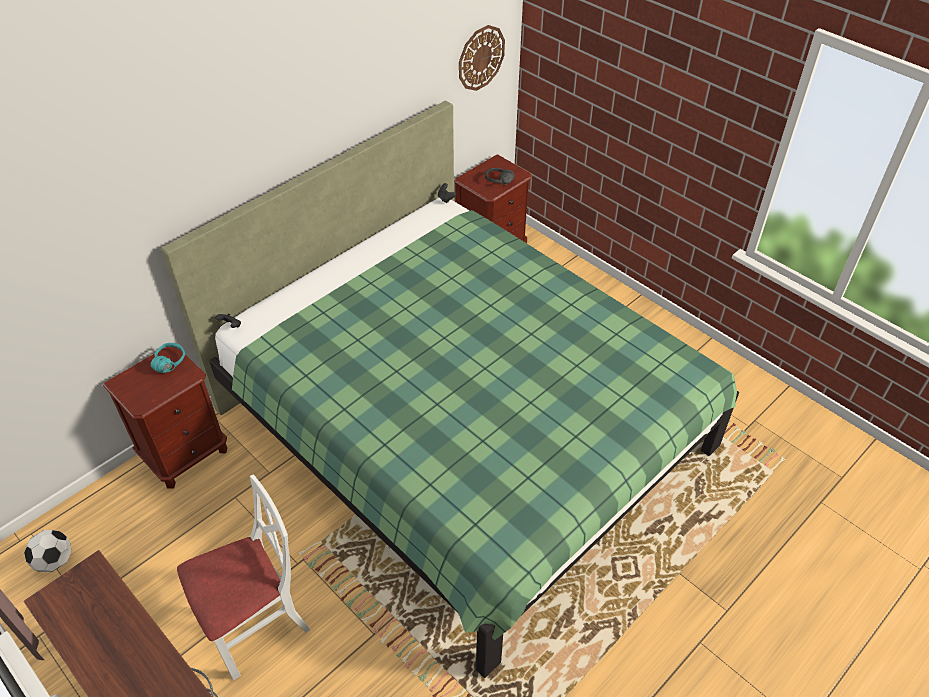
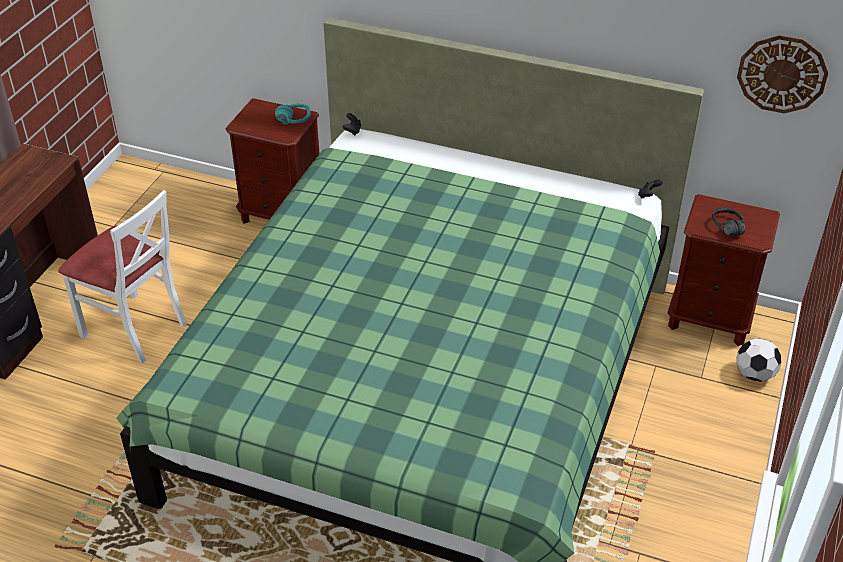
camera: 65 degrees right, 5 degrees down
football [24,530,72,572] -> football moved to [737,338,782,382]

